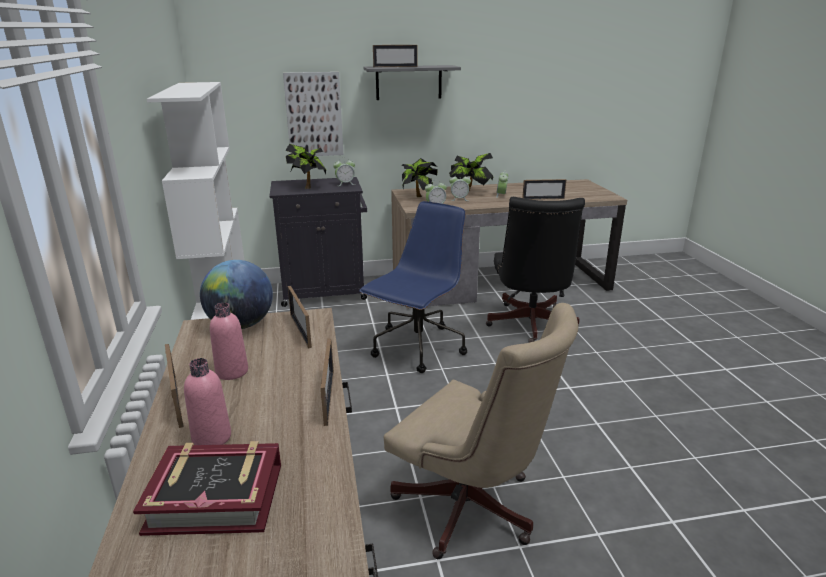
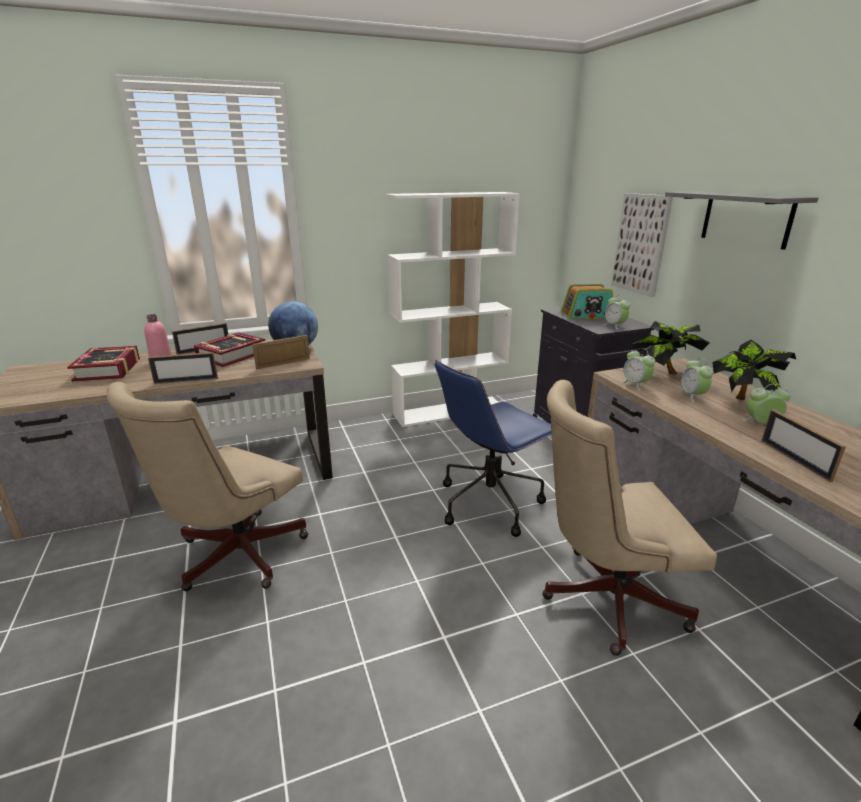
camera: 80 degrees right, 0 degrees up
pink bottle [210,303,248,380] -> book [194,333,265,367]
potted plant [285,144,326,189] -> radio [561,284,613,319]
blue office chair [359,201,467,373] -> blue office chair turned 120 degrees clockwise [435,360,552,537]
picture frame [373,45,418,67] -> none
black office chair [486,197,585,343] -> beige office chair [542,380,717,656]

